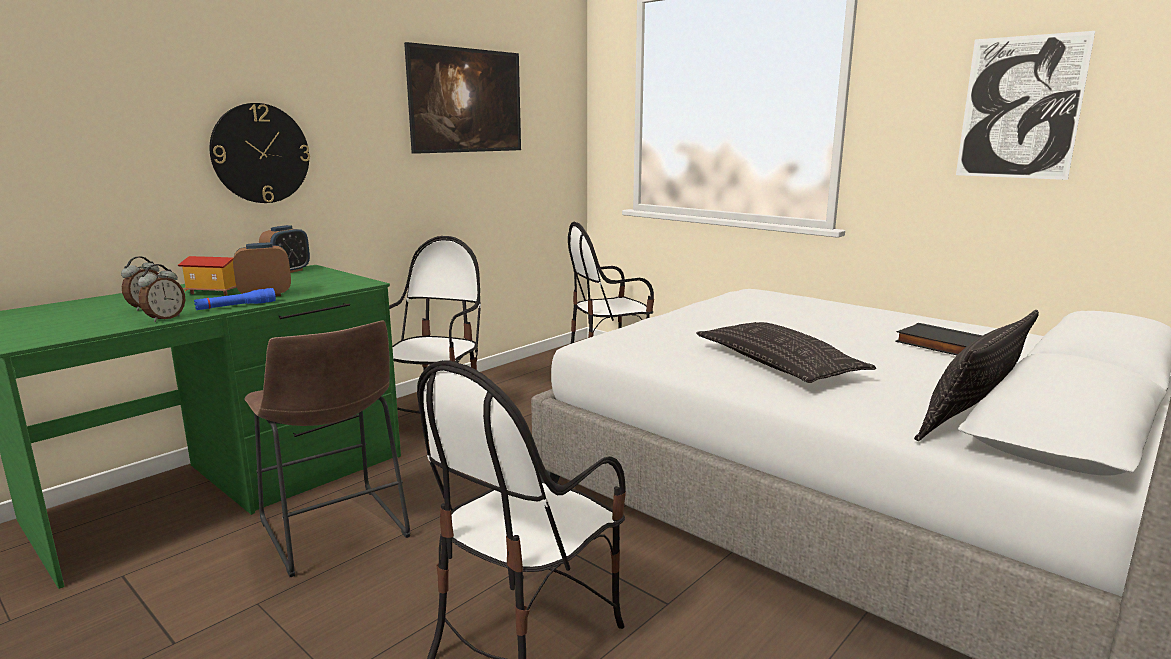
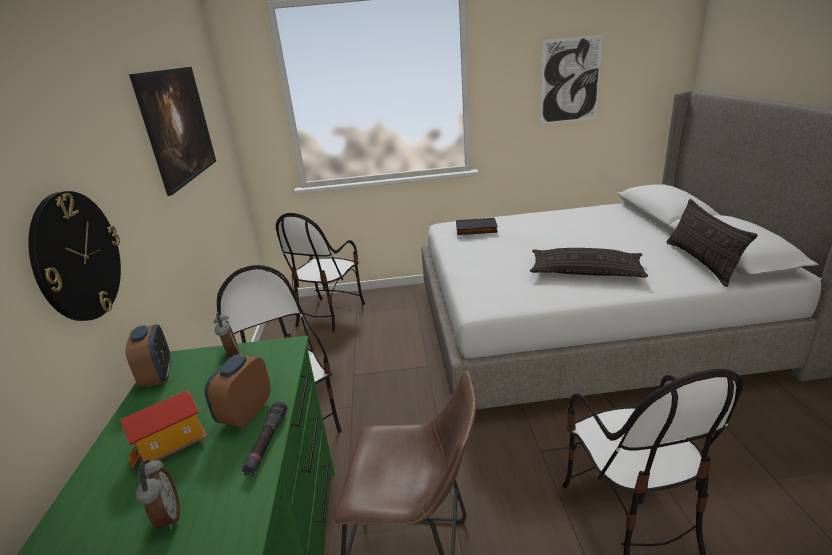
camera: 45 degrees left, 10 degrees up
alarm clock [138,264,185,322] -> alarm clock moved to [214,313,239,357]
blue flashlight [194,288,276,310] -> black flashlight [242,401,287,476]
black book [895,323,983,356] -> black book moved to [456,218,498,235]

